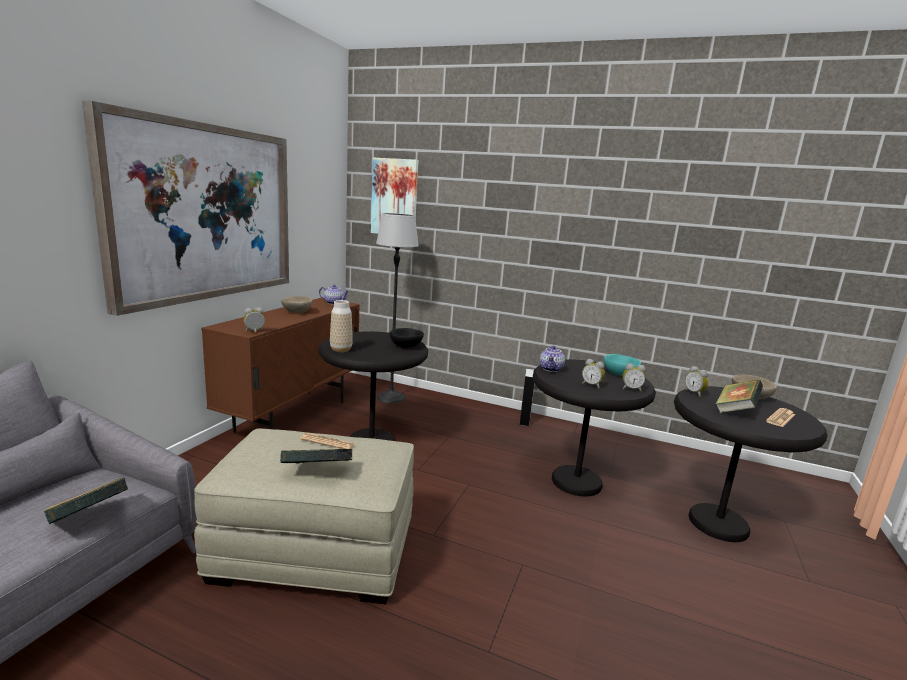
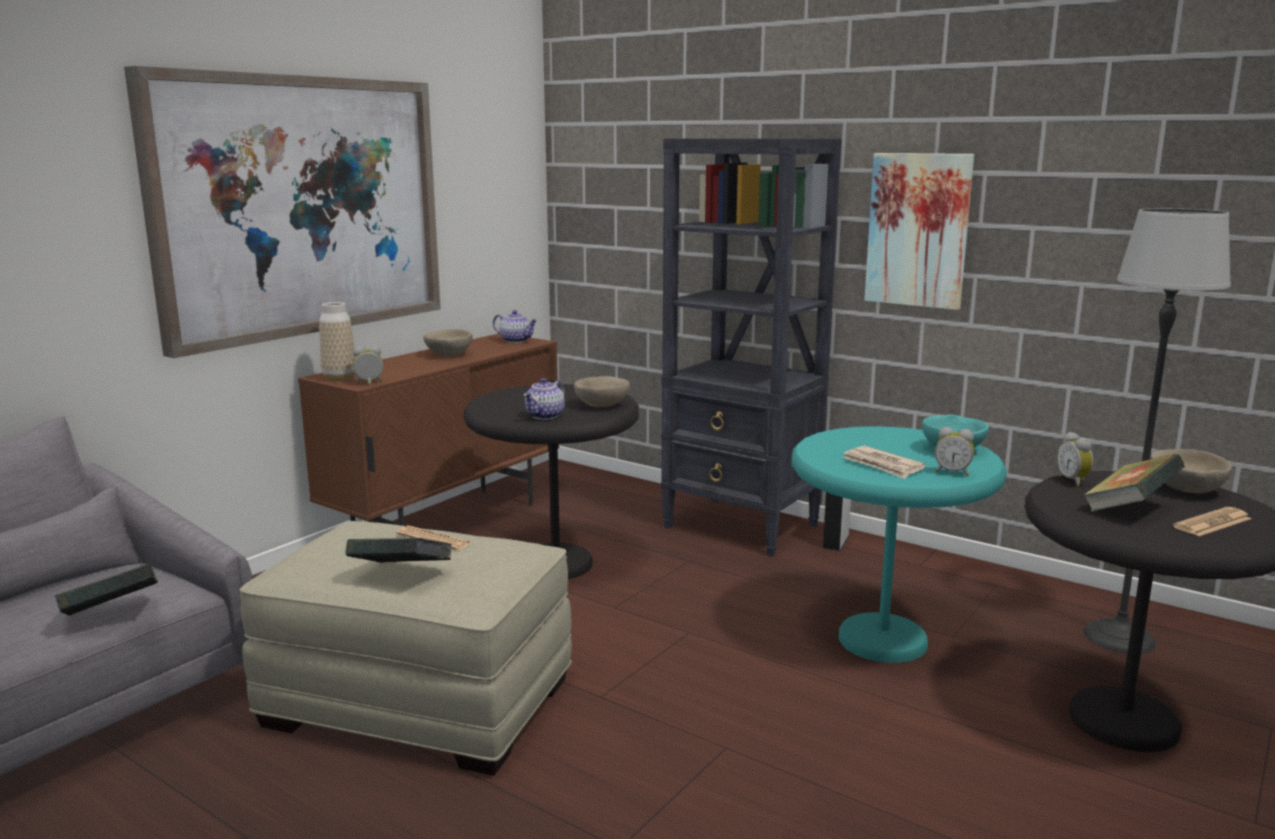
camera: 15 degrees right, 0 degrees up
vase [330,300,353,352] -> vase moved to [319,302,355,381]
picture [371,158,419,234] -> picture moved to [864,153,974,310]
floor lamp [376,213,419,403] -> floor lamp moved to [1084,208,1231,654]
black bowl [389,328,424,348] -> beige bowl [574,376,630,407]
black side table [532,359,656,497] -> turquoise side table [791,426,1007,663]
teapot [539,346,565,372] -> teapot moved to [523,378,565,420]
alarm clock [582,359,605,389] -> newspaper [842,446,926,479]
none -> black bookcase [661,139,842,557]

